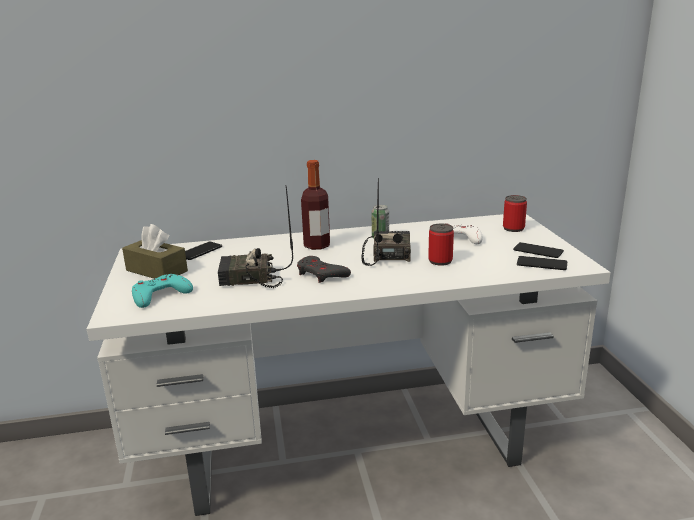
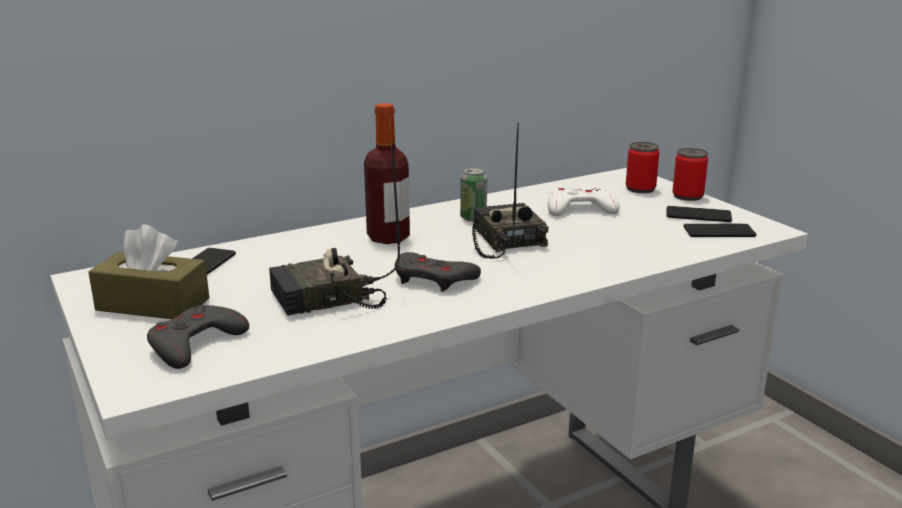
camera: 20 degrees left, 0 degrees up
turquoise game controller [132,274,193,308] -> grey game controller [147,305,249,369]
can [428,224,454,266] -> can moved to [672,148,708,201]

